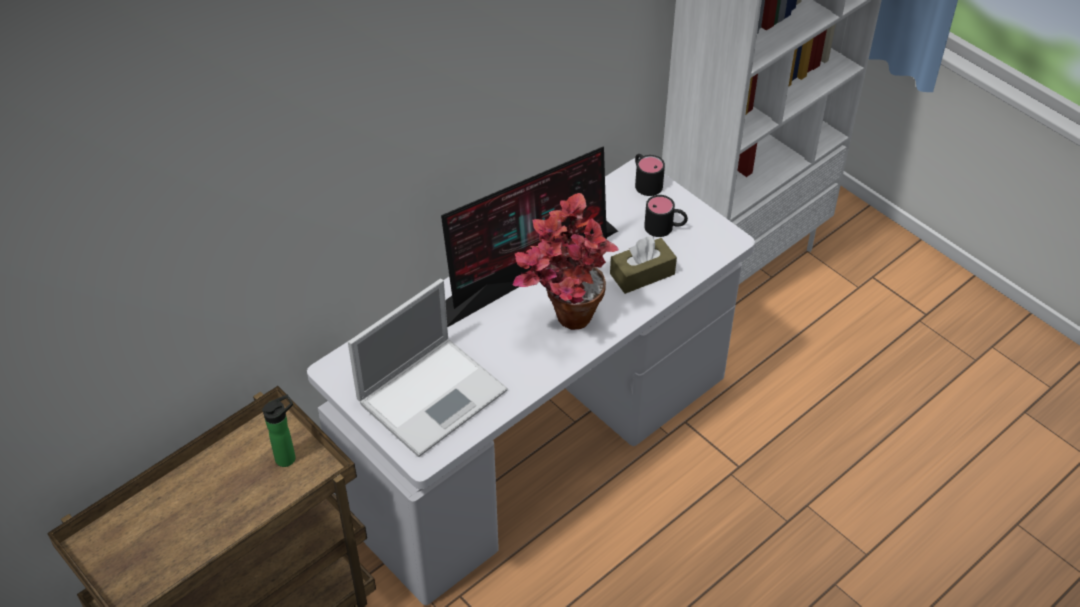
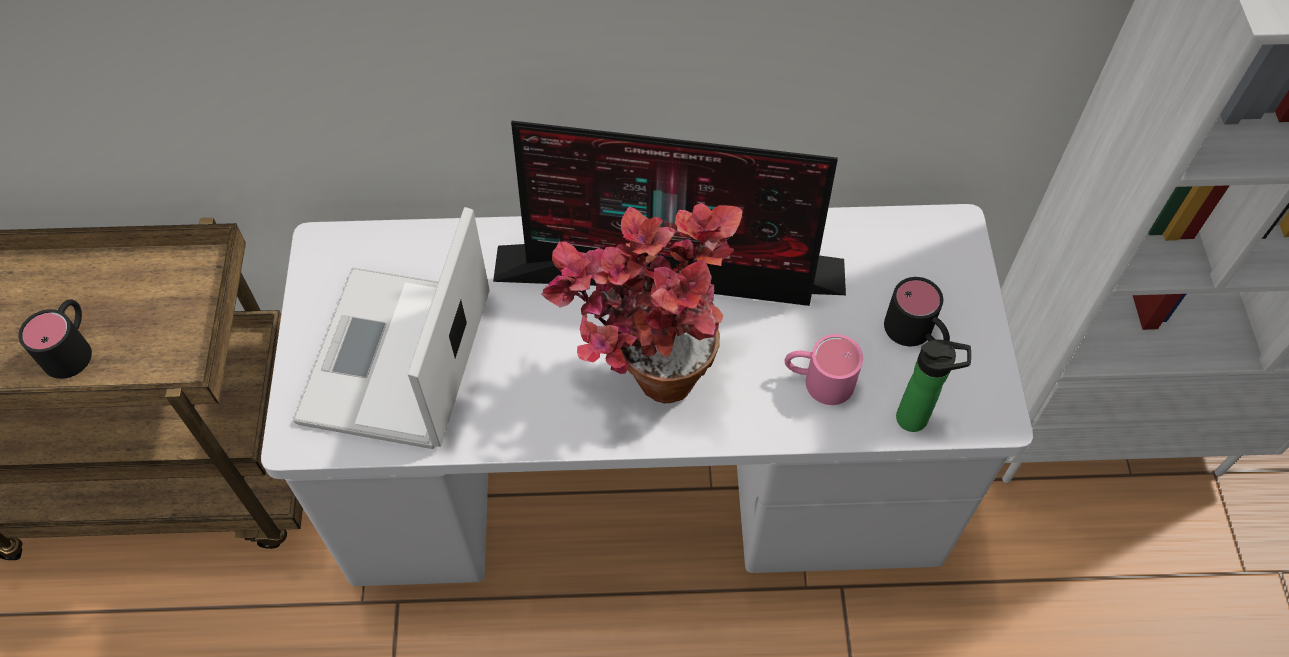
camera: 40 degrees right, 10 degrees up
bottle [262,395,295,467] -> bottle moved to [896,339,971,432]
laptop [348,279,508,457] -> laptop turned 105 degrees clockwise [293,207,490,449]
brown tissue box [610,236,677,294] -> pink mug [785,334,863,405]
black mug [635,154,665,196] -> black mug moved to [18,299,92,379]

